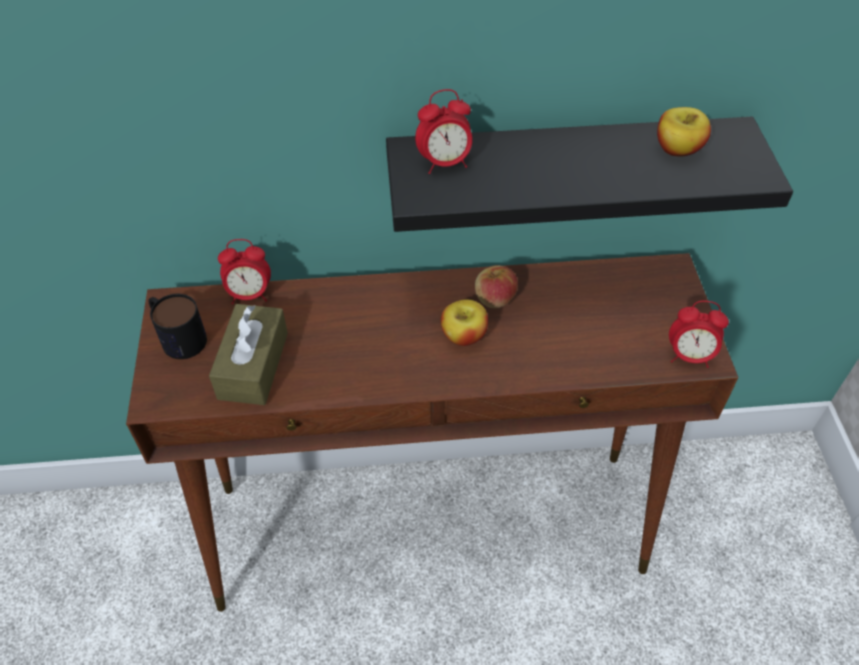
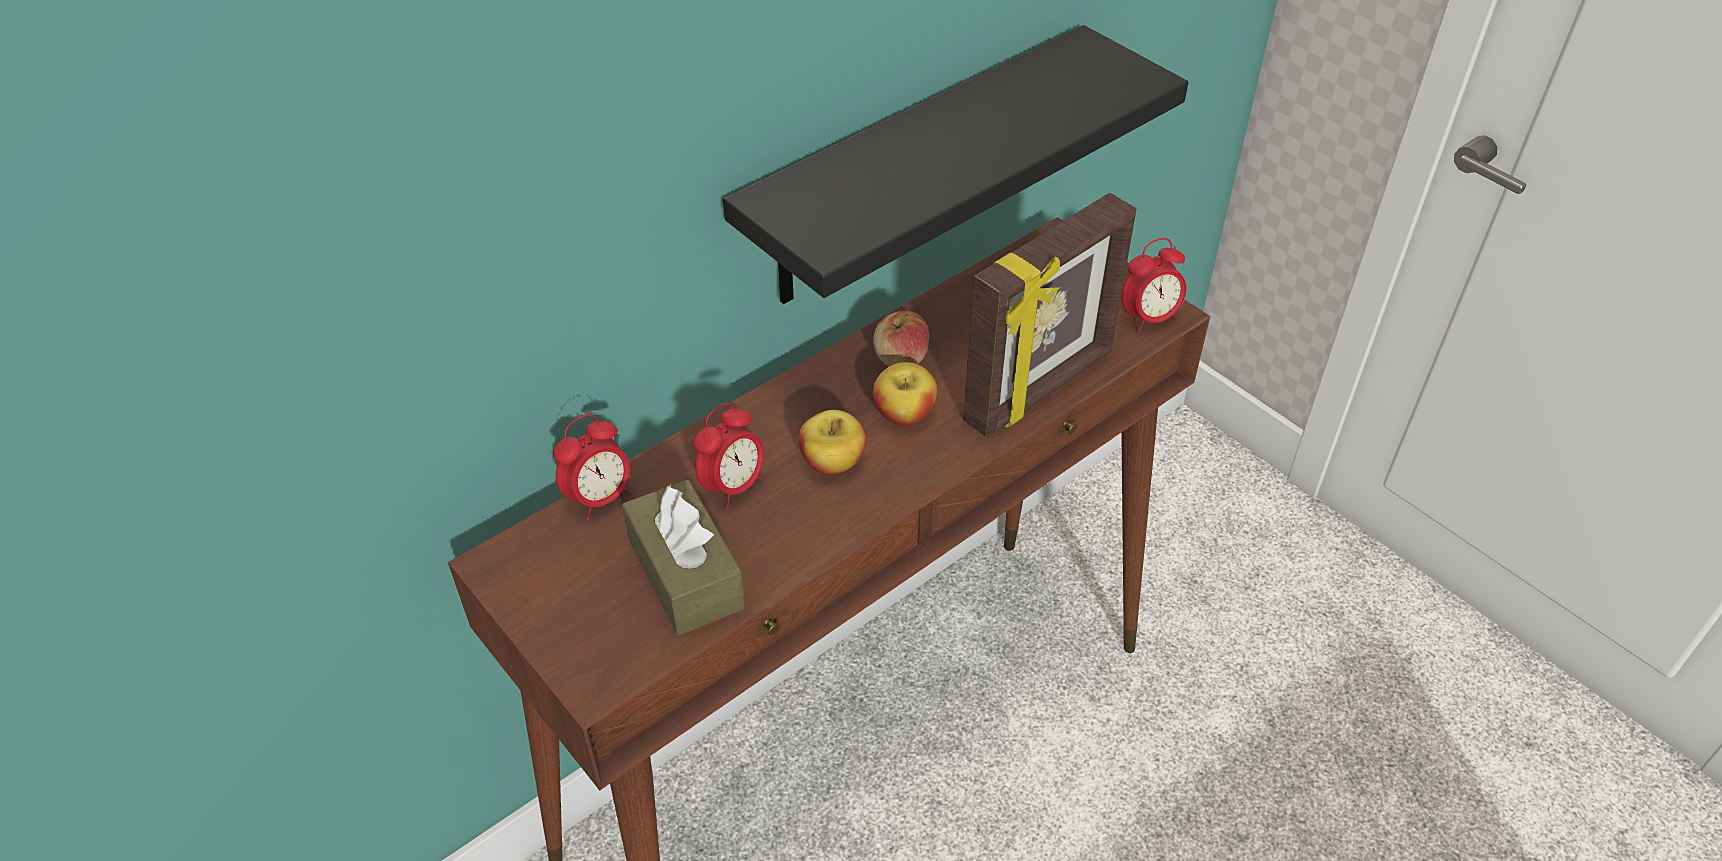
camera: 35 degrees left, 5 degrees down
mug [148,294,207,359] -> none
alarm clock [415,89,472,174] -> alarm clock moved to [694,403,764,509]
apple [657,107,711,156] -> apple moved to [799,410,866,475]
none -> picture frame [963,193,1136,438]

